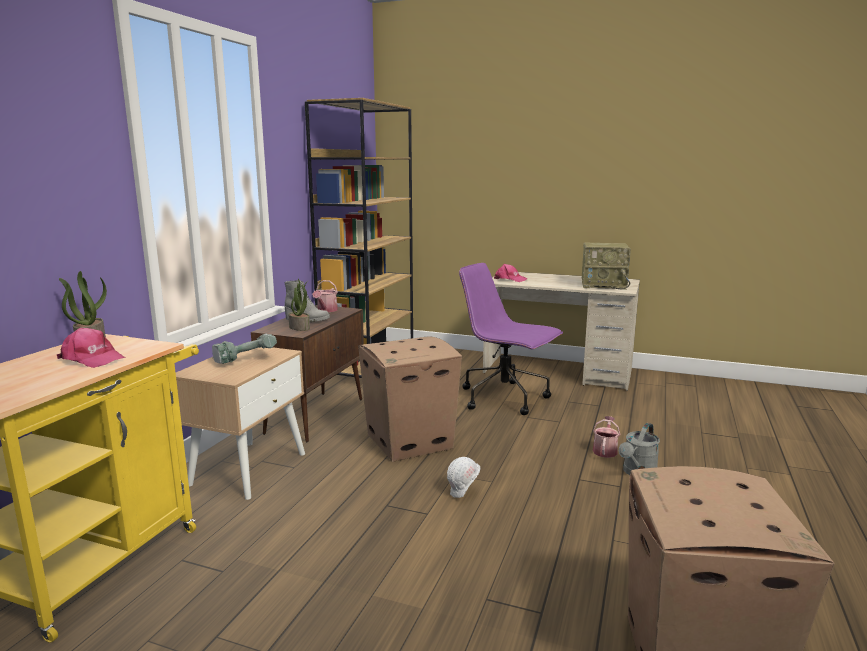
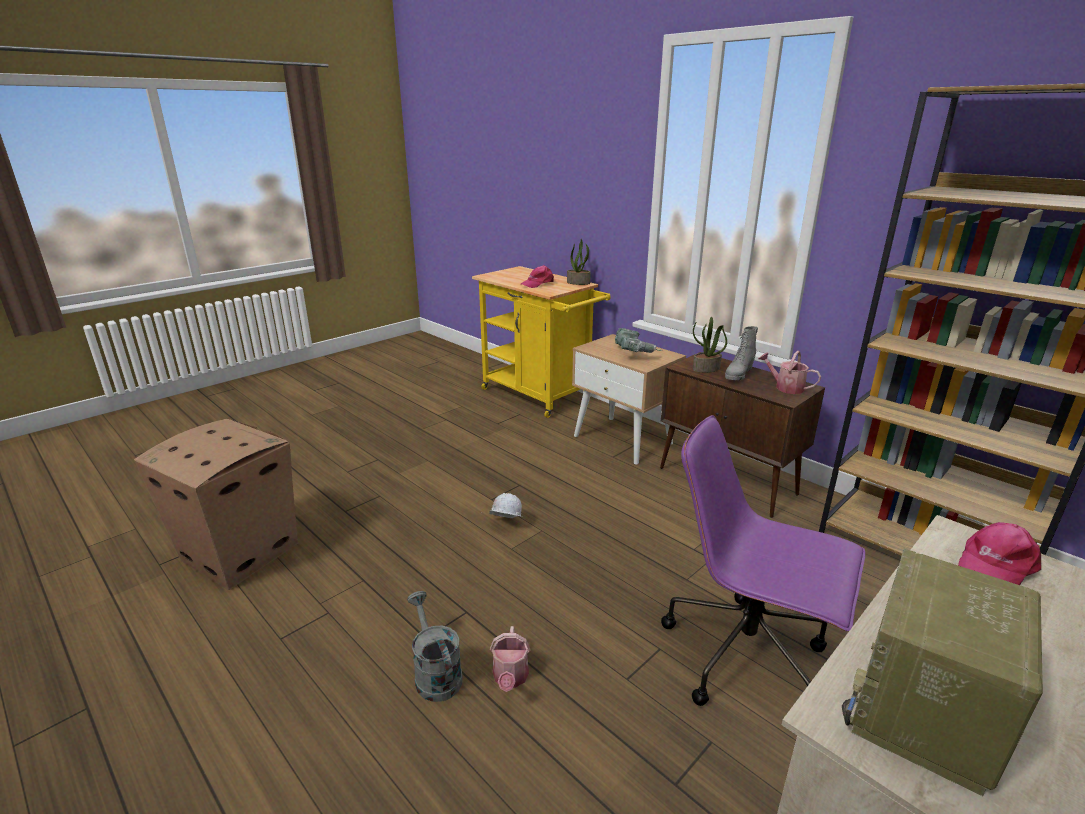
camera: 115 degrees right, 10 degrees up
cardboard box [358,336,462,462] -> none
purple office chair [459,263,563,415] -> purple office chair turned 120 degrees counterclockwise [661,415,865,706]
watering can [593,416,620,458] -> watering can turned 45 degrees clockwise [490,626,530,692]

